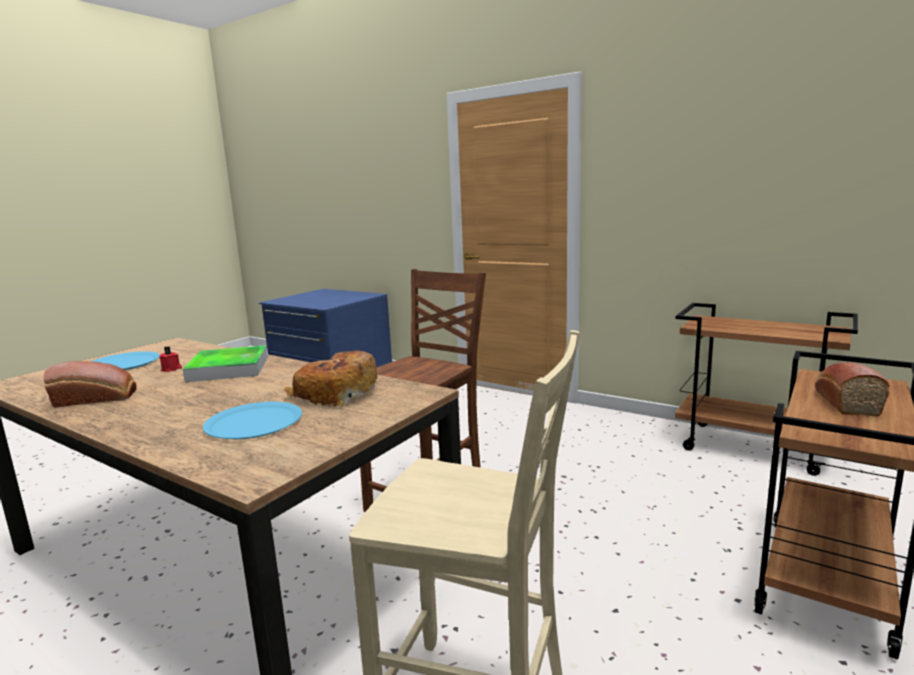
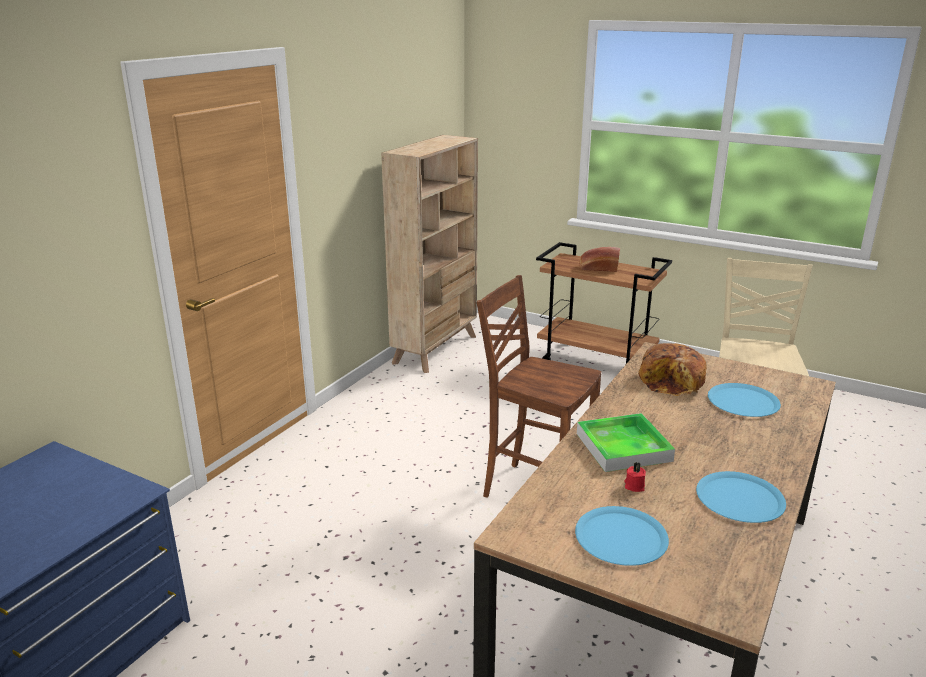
camera: 95 degrees left, 10 degrees up
bread [43,361,137,407] -> blue plate [696,471,786,523]
brown cart [675,303,858,476] -> beige bookcase [381,135,478,373]

